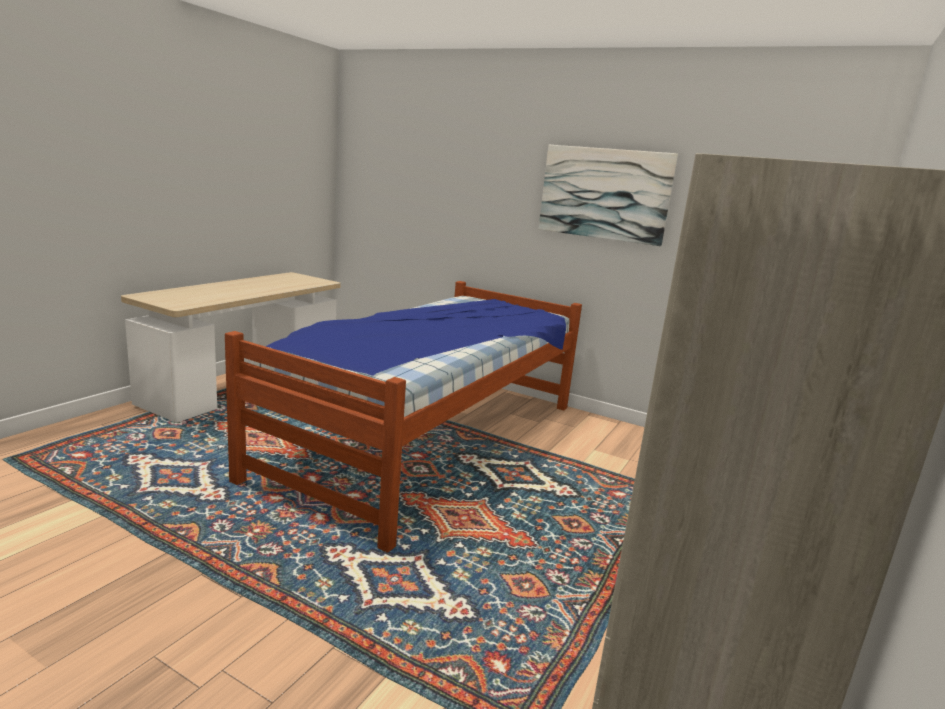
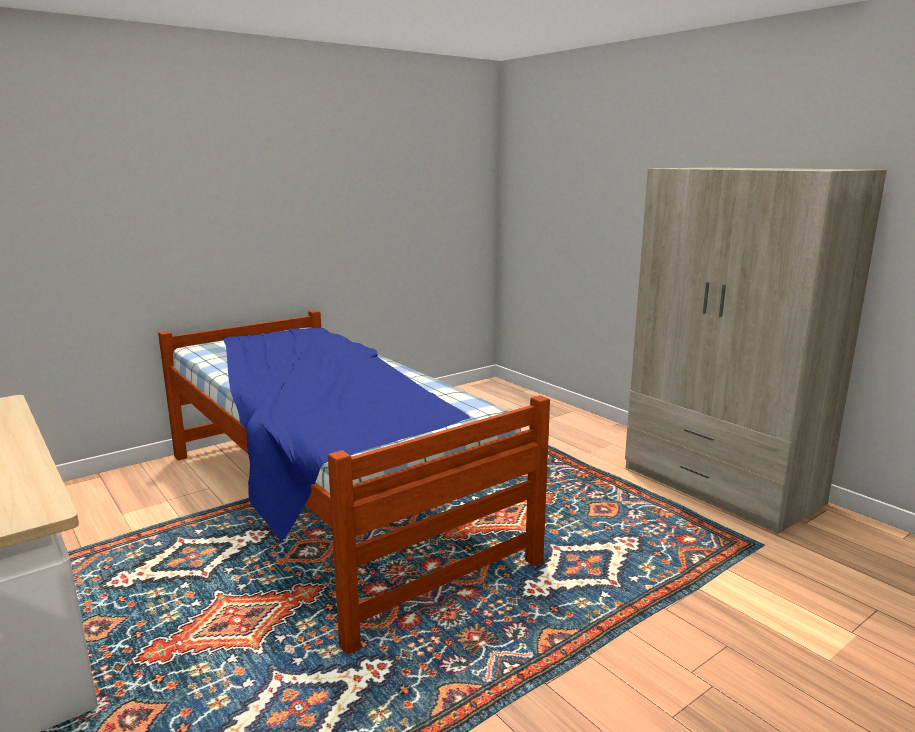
camera: 65 degrees left, 0 degrees up
picture [539,145,678,246] -> none

